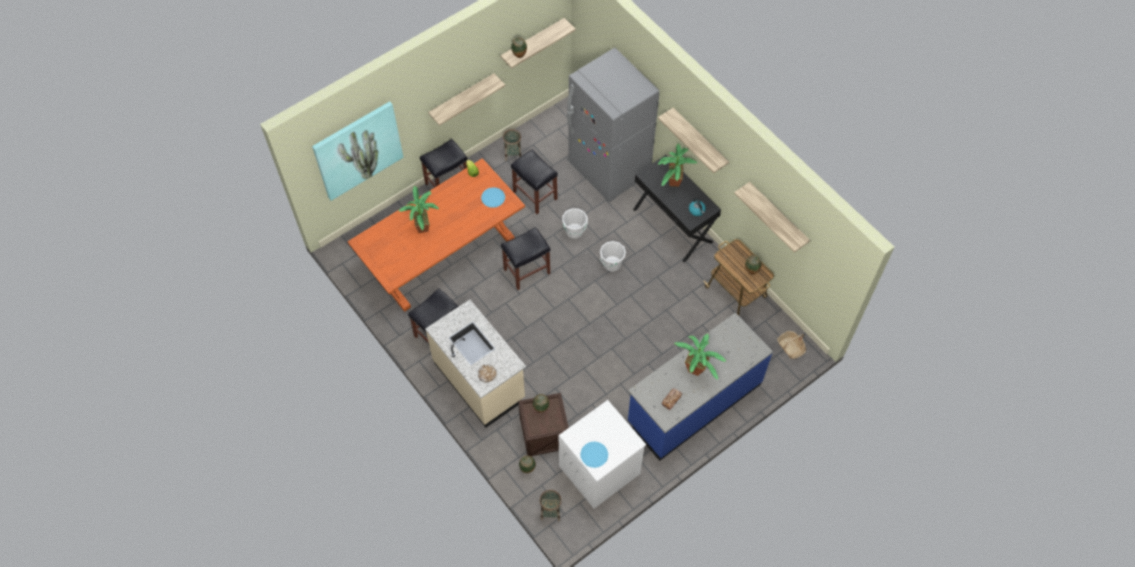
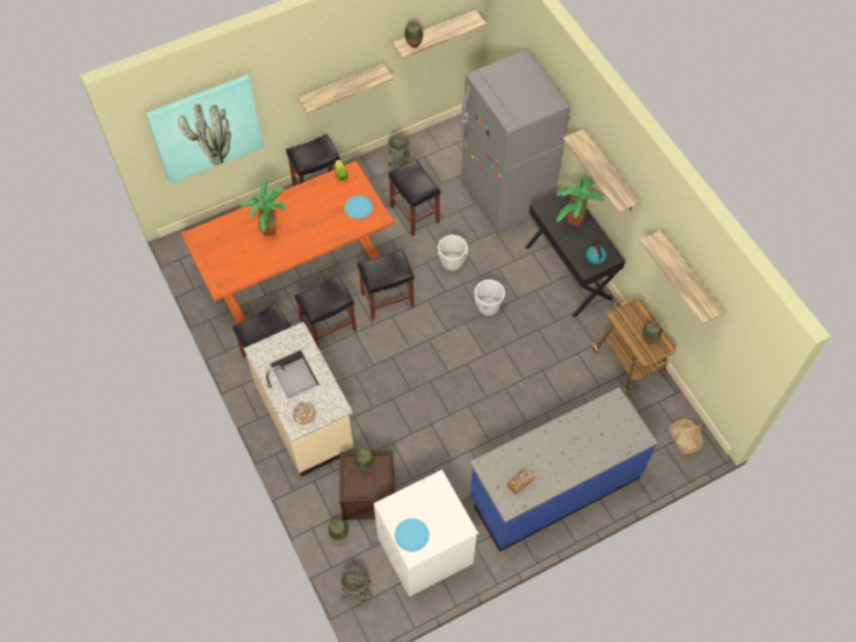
camera: 10 degrees right, 0 degrees up
potted plant [674,334,726,379] -> none
none -> black stool [295,275,357,349]

